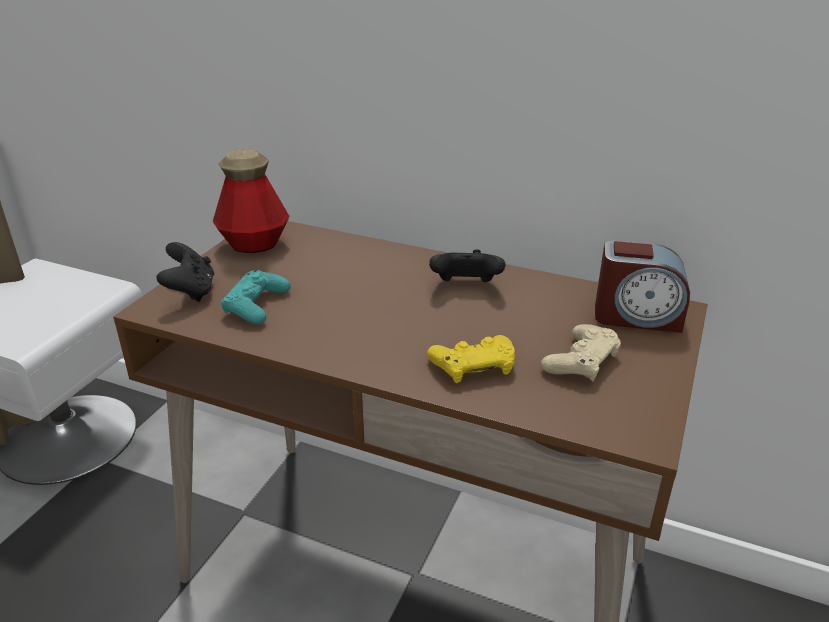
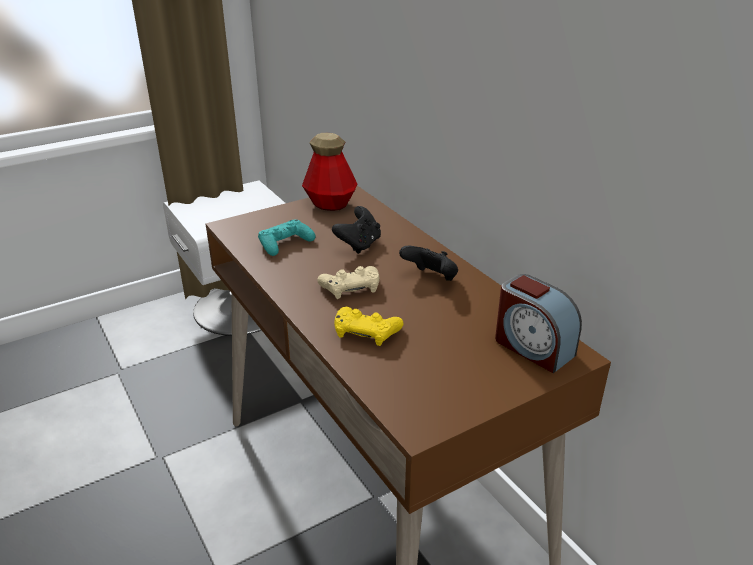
camera: 35 degrees right, 0 degrees up
black game controller [157,242,214,302] -> black game controller moved to [332,206,381,254]
beige game controller [541,324,621,382] -> beige game controller moved to [317,266,380,299]

